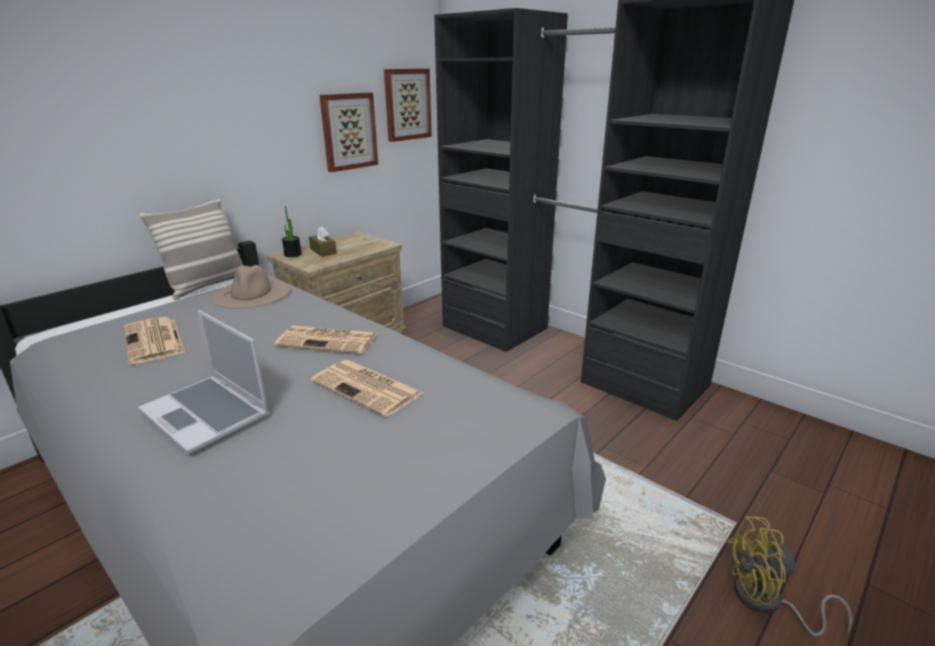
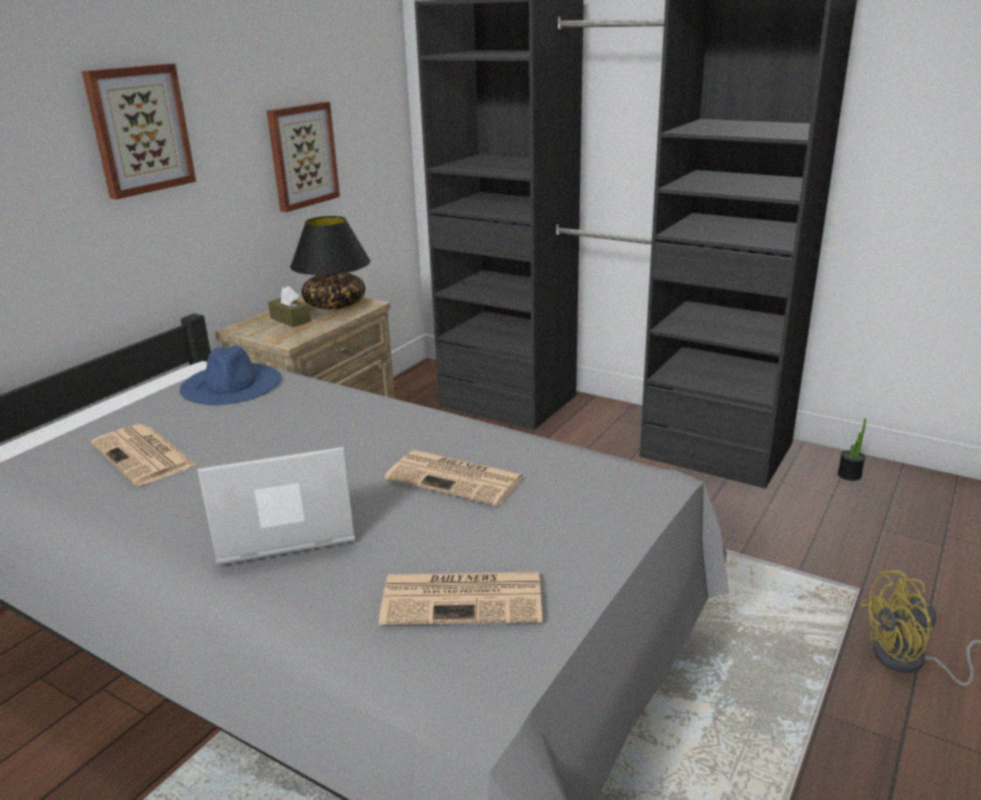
camera: 10 degrees left, 0 degrees up
laptop [138,310,270,455] -> laptop turned 135 degrees clockwise [197,447,355,565]
pillow [139,199,243,300] -> none
beige hat [211,265,291,309] -> blue hat [180,345,282,405]
newspaper [274,326,377,354] -> newspaper moved to [379,572,542,625]
potted plant [282,206,302,258] -> potted plant moved to [838,419,866,481]
picture [384,69,432,142] -> picture moved to [82,64,196,200]
none -> black table lamp [290,216,370,309]

